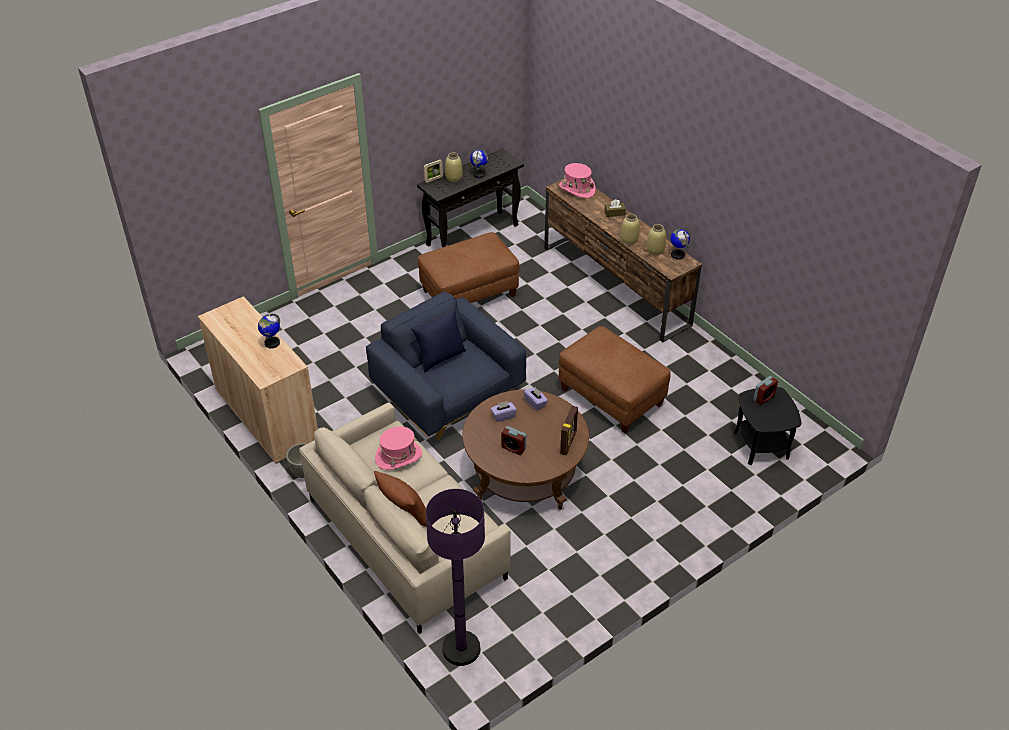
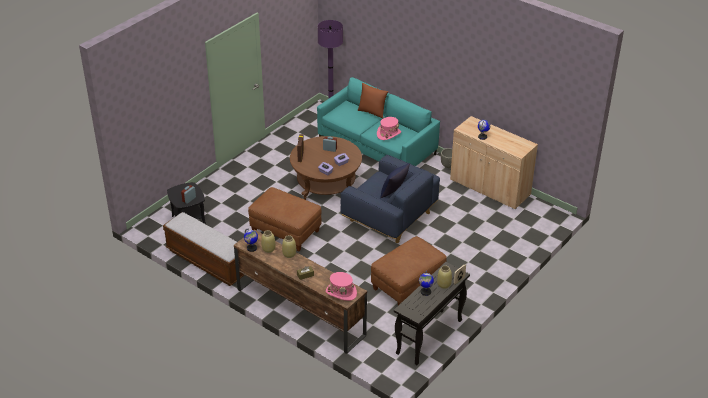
camera: 165 degrees right, 5 degrees down
beige sofa [299,403,511,634] -> turquoise sofa [317,77,440,166]
none -> bench [163,212,244,286]

